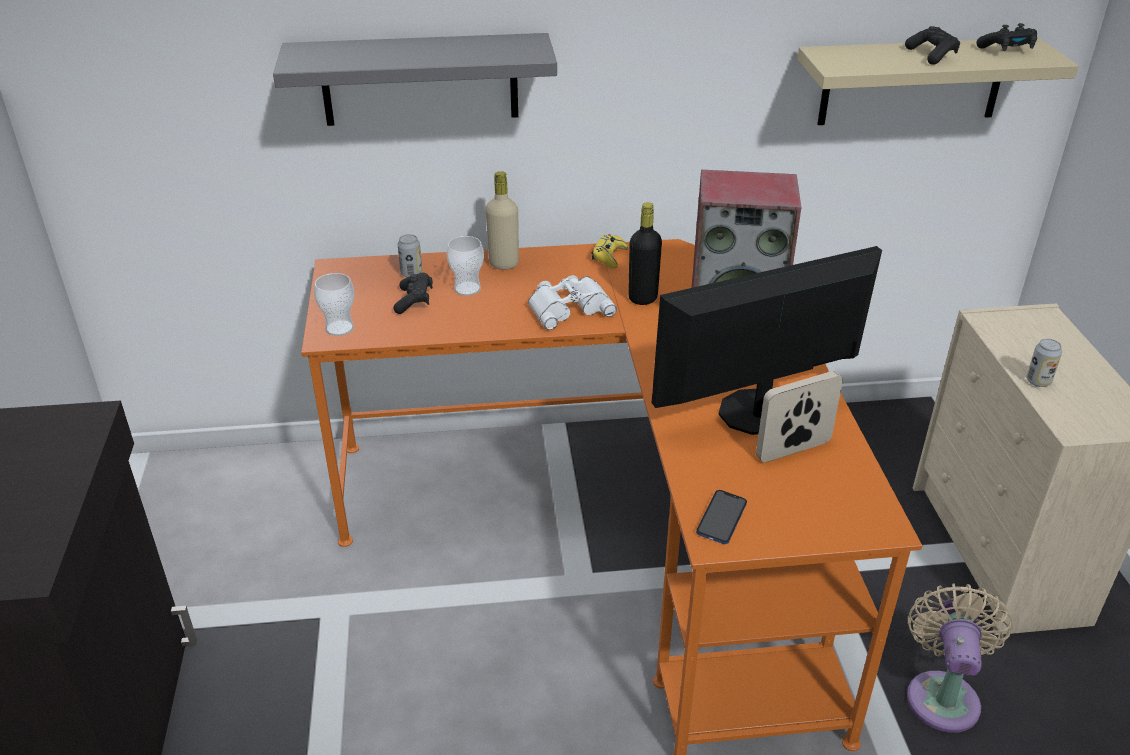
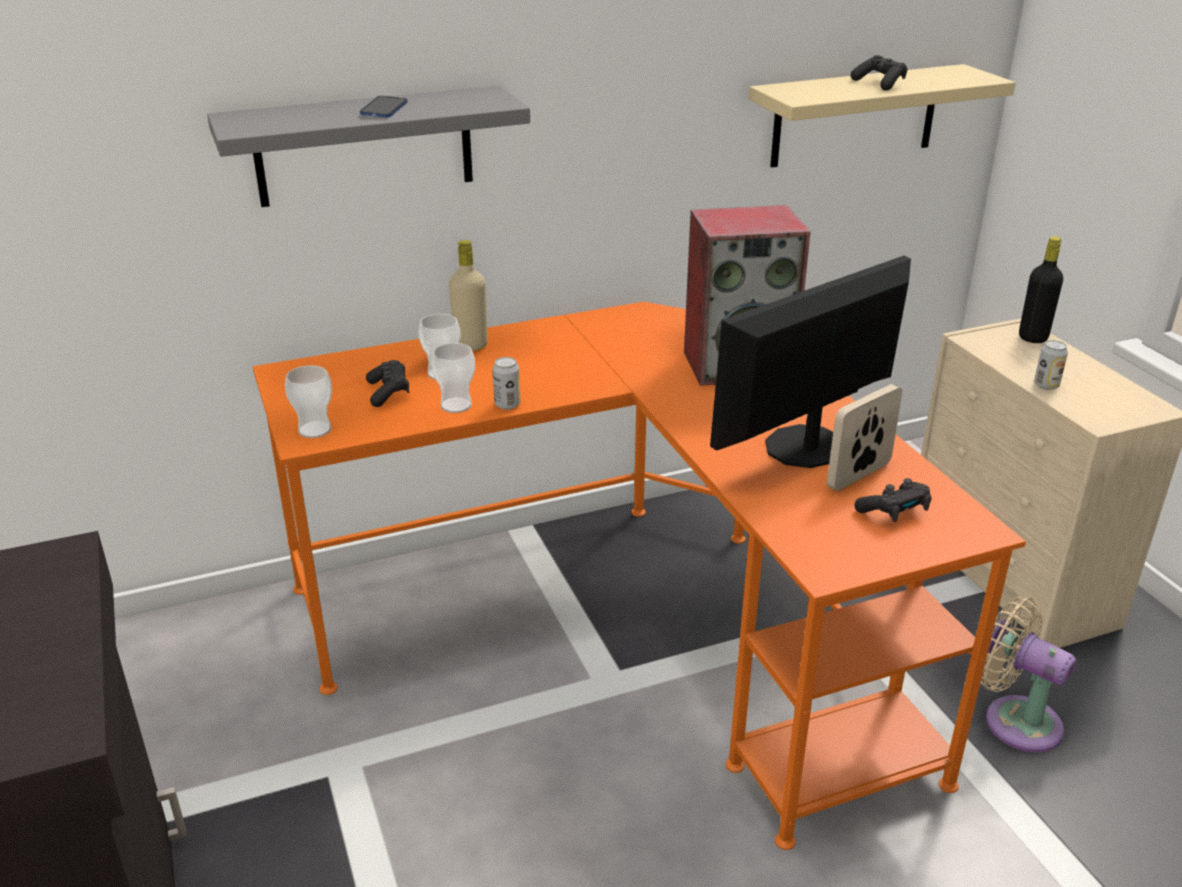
camera: 15 degrees left, 5 degrees down
can [398,234,422,278] -> can moved to [493,357,520,410]
white binoculars [528,275,617,330] -> none
yellow game controller [592,234,628,269] -> none
black bottle [628,202,662,305] -> black bottle moved to [1019,236,1063,343]
phone [696,490,747,544] -> phone moved to [360,96,407,118]
beige fan [907,583,1013,733] -> beige fan turned 45 degrees counterclockwise [981,596,1076,753]
black game controller [976,23,1037,51] -> black game controller moved to [854,478,932,522]
none -> cup [431,343,475,413]

